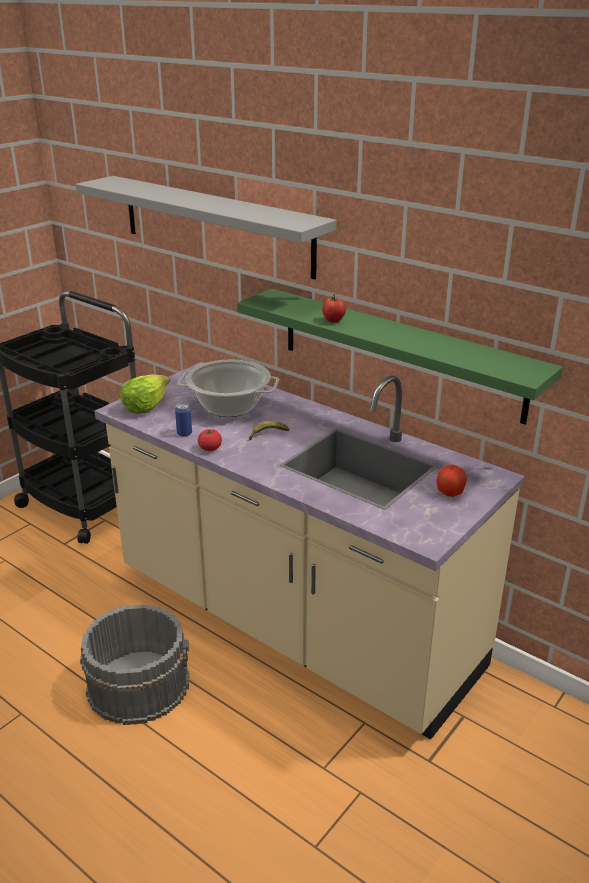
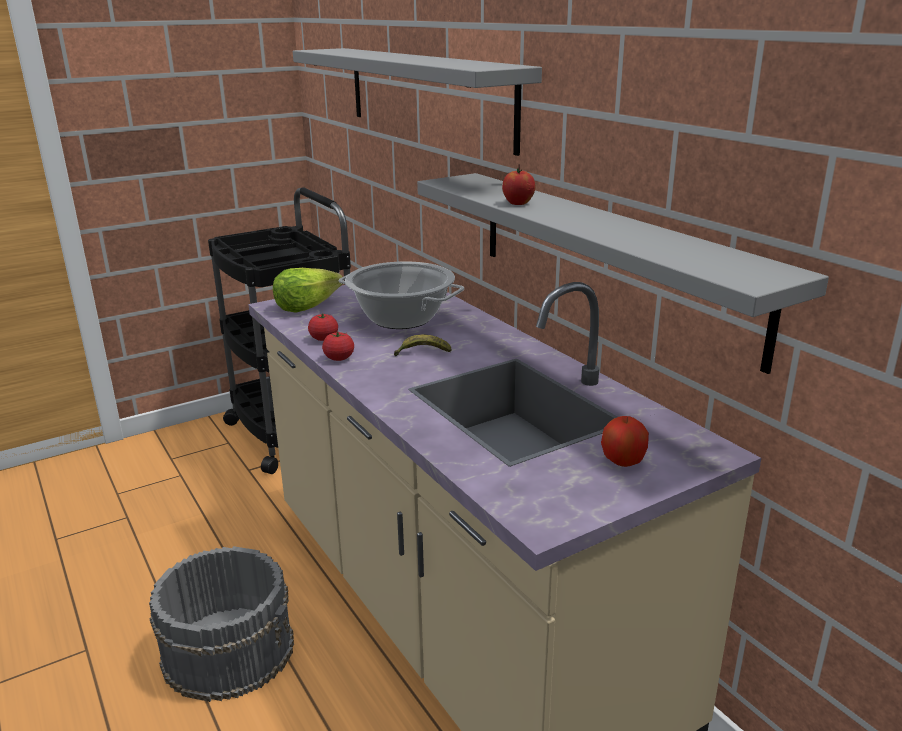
camera: 20 degrees right, 5 degrees down
can [175,403,192,437] -> tomato [308,314,338,341]
green shelf [237,289,563,425] -> grey shelf [417,173,829,374]

